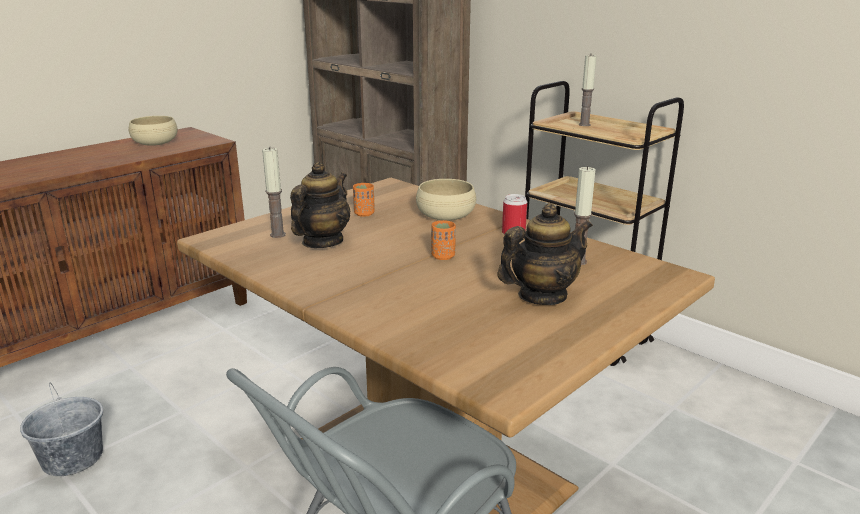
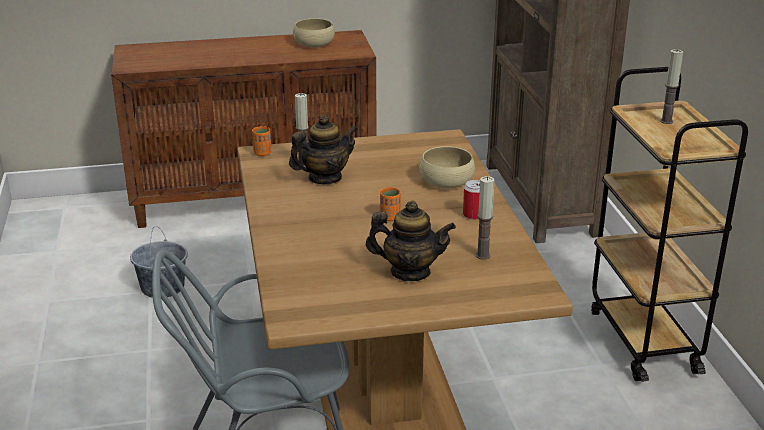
camera: 35 degrees right, 5 degrees up
orange cup [353,183,375,217] -> orange cup moved to [252,126,271,156]

